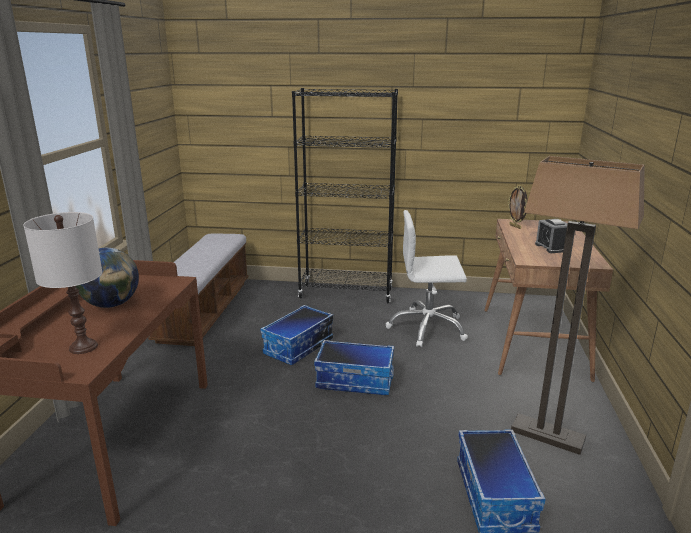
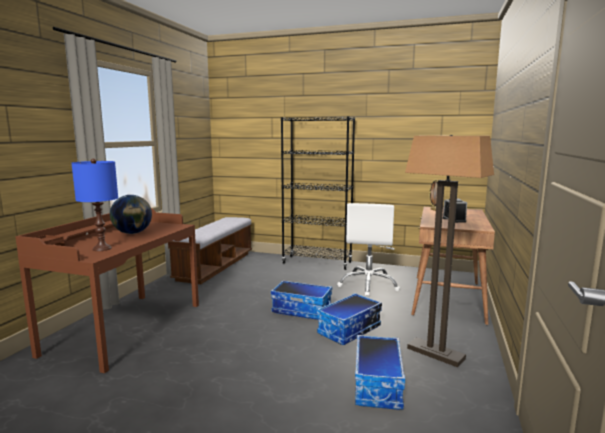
camera: 10 degrees right, 10 degrees down
white table lamp [23,212,102,354] -> blue table lamp [71,159,118,251]
storage box [261,305,333,365] -> storage box moved to [317,293,382,345]
white office chair [386,210,468,347] -> white office chair turned 90 degrees counterclockwise [337,203,400,297]

